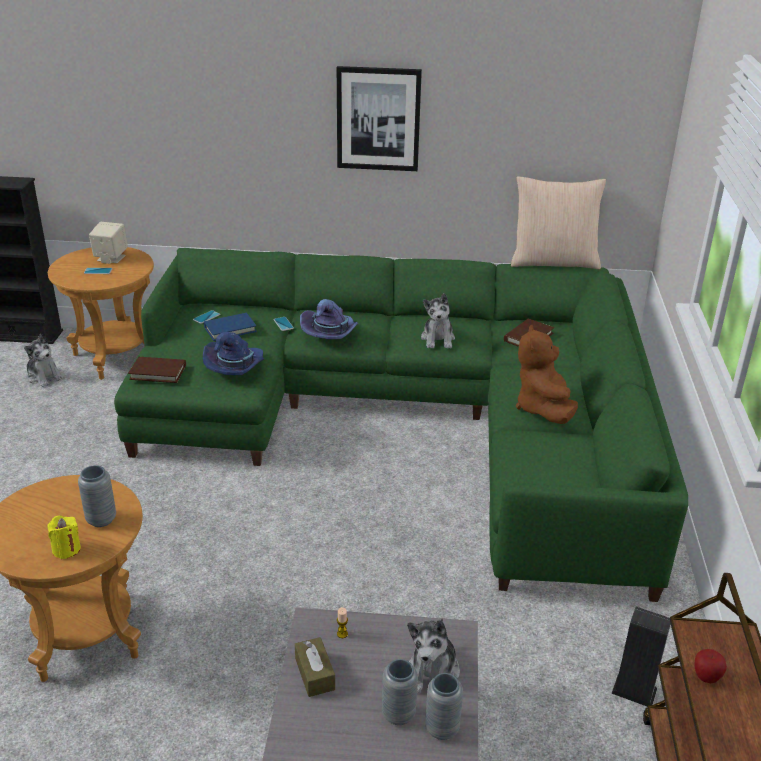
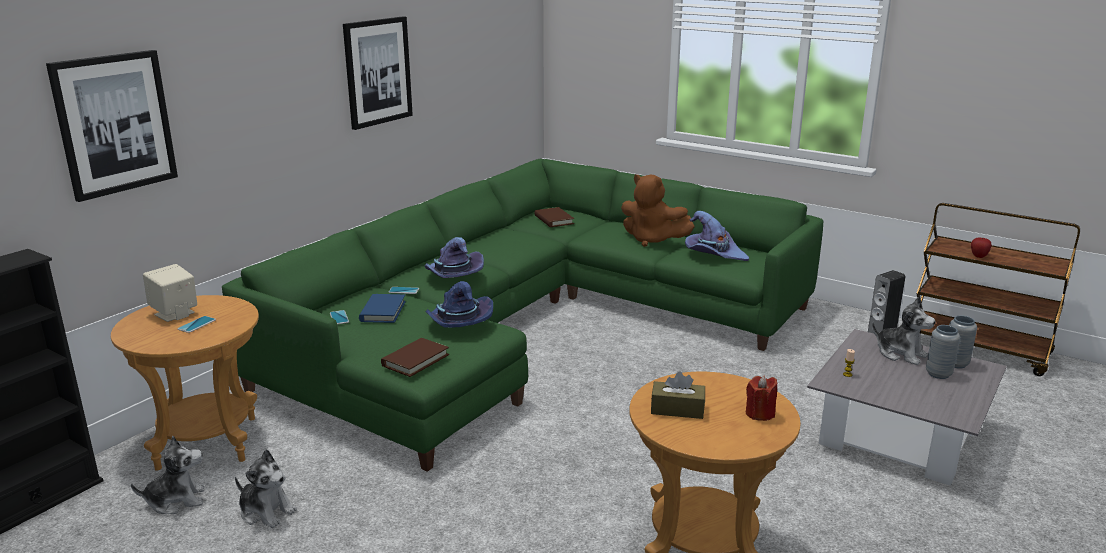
camera: 60 degrees left, 10 degrees down
yellow candle [47,516,81,559] -> red candle [746,376,777,421]
grey vase [78,465,116,527] -> none
brown tissue box [295,637,335,697] -> brown tissue box moved to [651,371,705,419]
plush toy [421,293,455,348] -> plush toy moved to [235,449,297,528]
beige pillow [511,176,606,269] -> none
none -> picture [46,50,178,202]
none -> purple hat [685,211,749,261]

